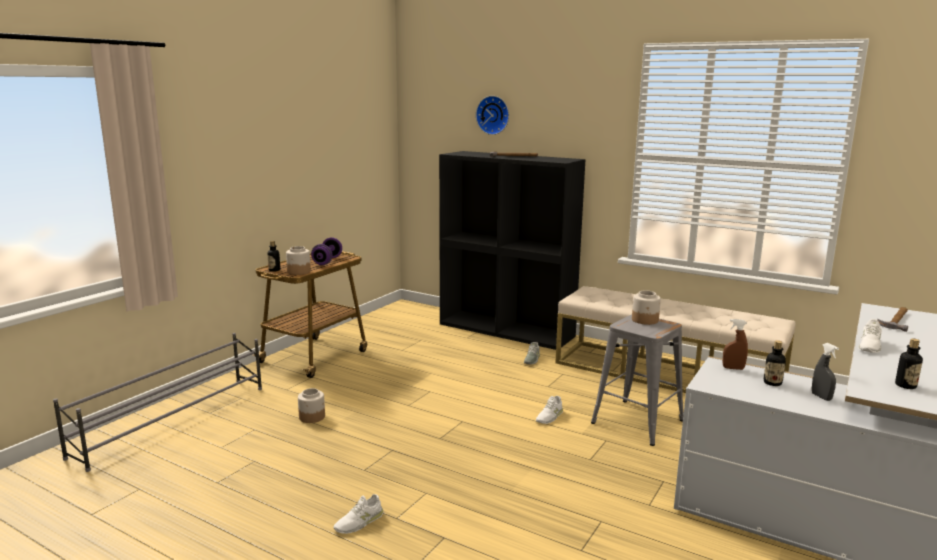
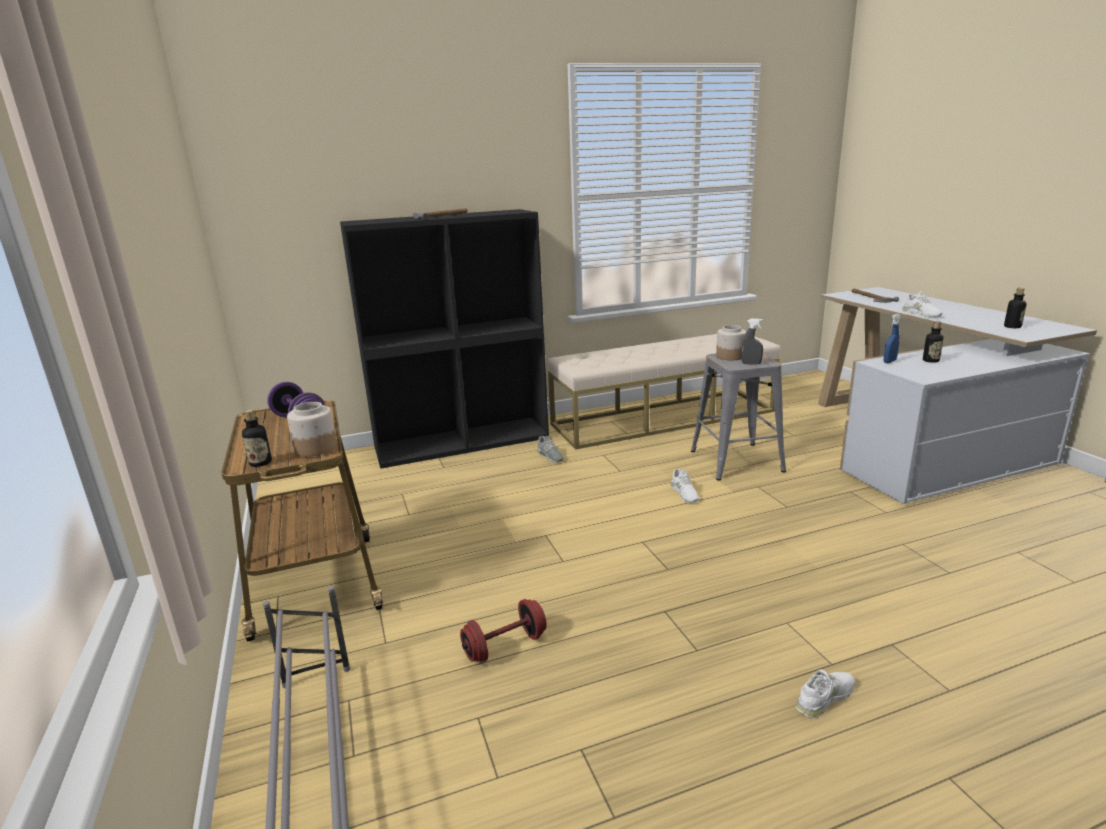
camera: 50 degrees left, 5 degrees up
jar [298,388,325,423] -> red dumbbell [460,599,547,662]
white shoe [333,494,384,534] -> white shoe turned 120 degrees counterclockwise [796,669,855,718]
wall clock [476,96,509,135] -> none
brown spray bottle [723,319,748,370] -> blue spray bottle [884,314,901,363]
grey spray bottle [812,343,839,401] -> grey spray bottle moved to [741,319,763,365]

